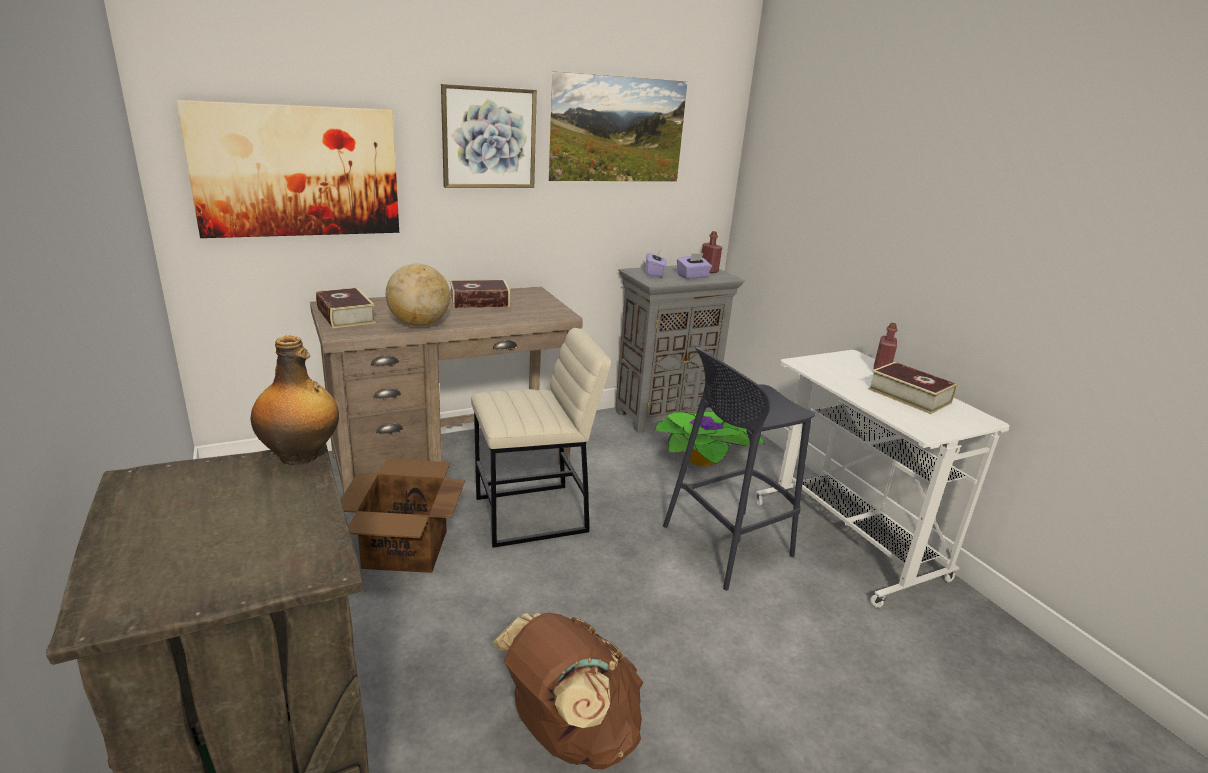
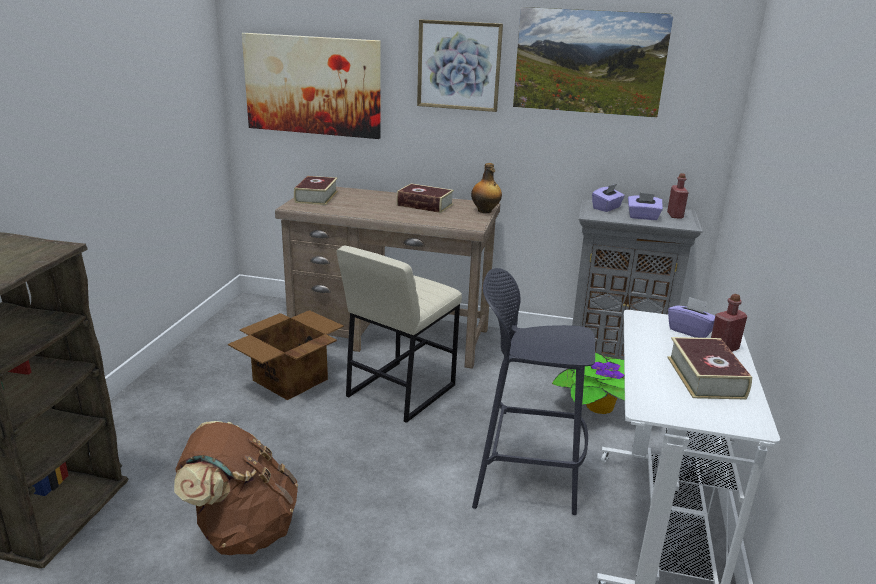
camera: 40 degrees right, 0 degrees up
bottle [251,335,339,465] -> bottle moved to [471,163,502,213]
globe [386,263,450,326] -> none
beige chair [471,328,611,548] -> beige chair turned 105 degrees clockwise [337,246,462,423]
none -> purple tissue box [668,296,715,338]

